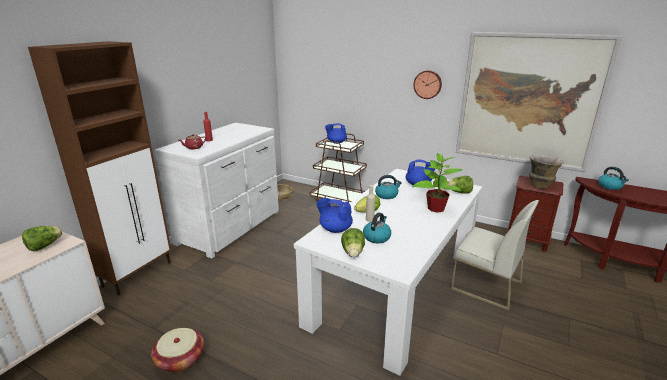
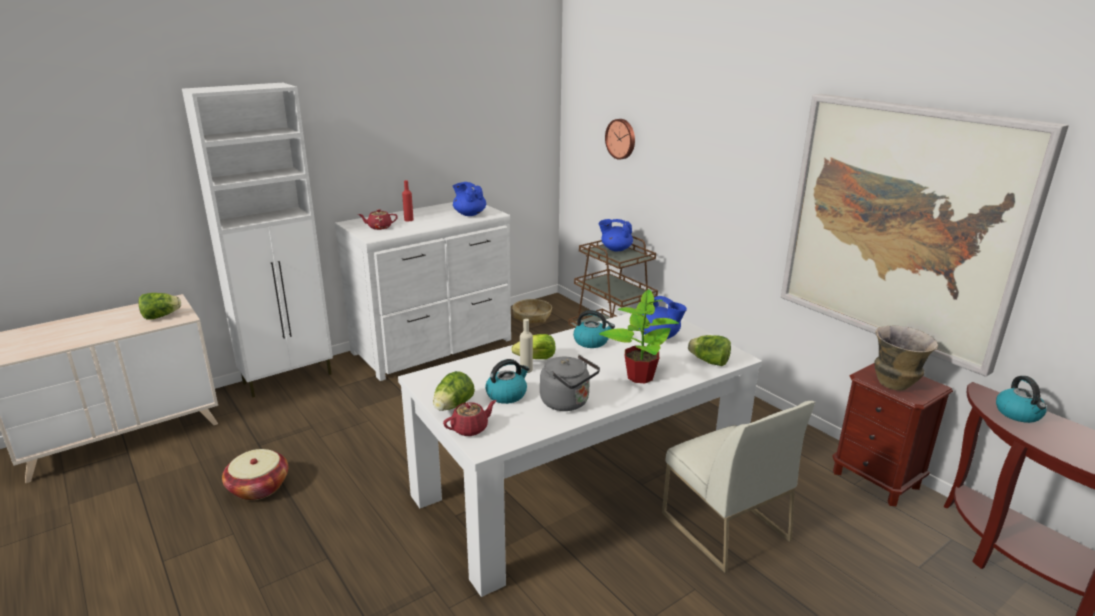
camera: 25 degrees right, 0 degrees up
brown cabinet [28,41,172,296] -> white cabinet [182,83,333,398]
blue teapot [316,198,353,233] -> blue teapot moved to [453,182,486,216]
wall clock [413,70,442,99] -> wall clock moved to [605,119,635,160]
none -> red teapot [443,400,497,436]
none -> grey kettle [540,355,600,411]

